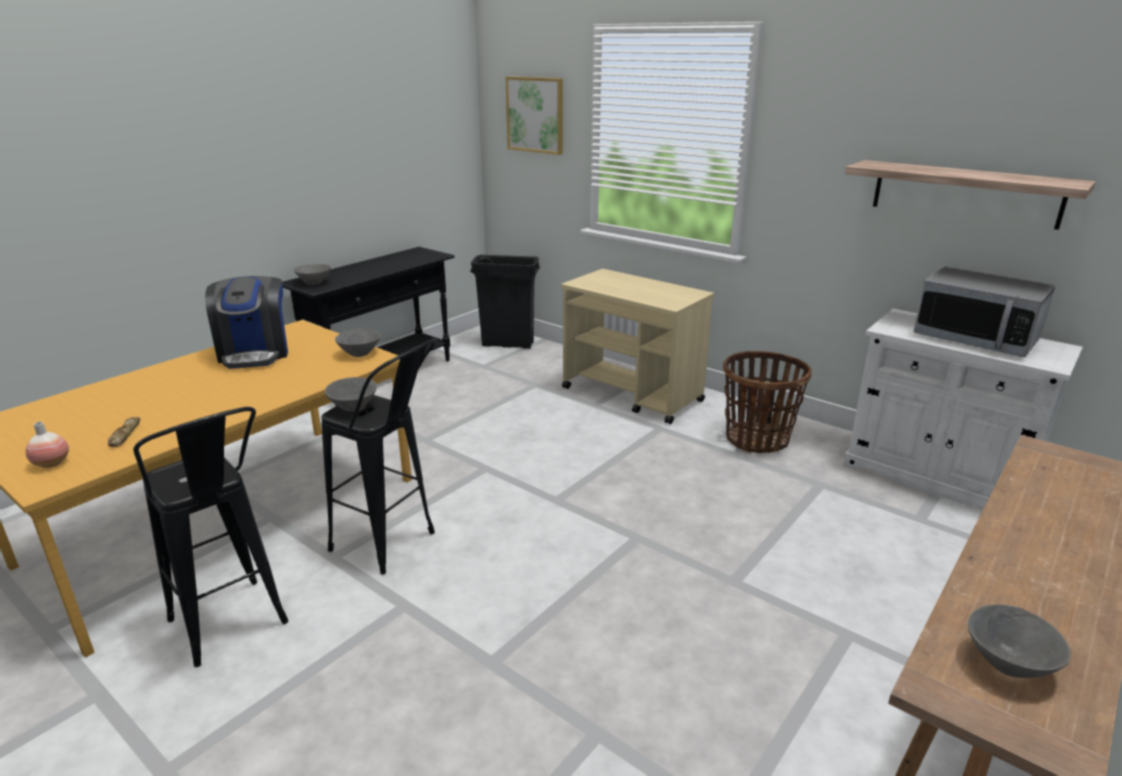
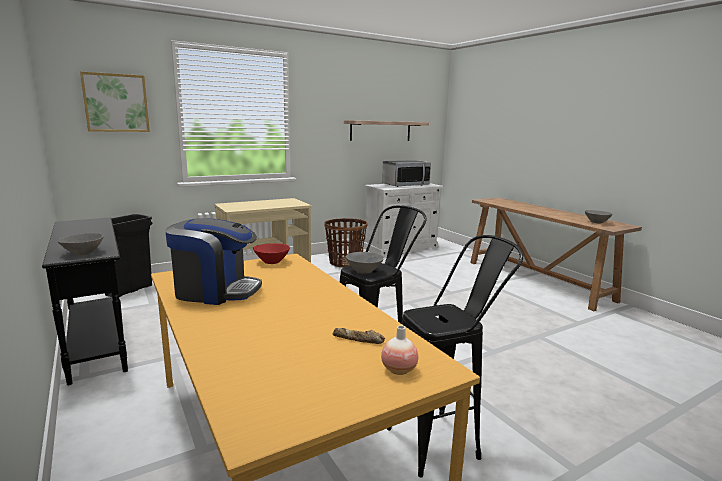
camera: 70 degrees left, 10 degrees down
grey bowl [335,329,381,357] -> red bowl [253,243,290,264]

